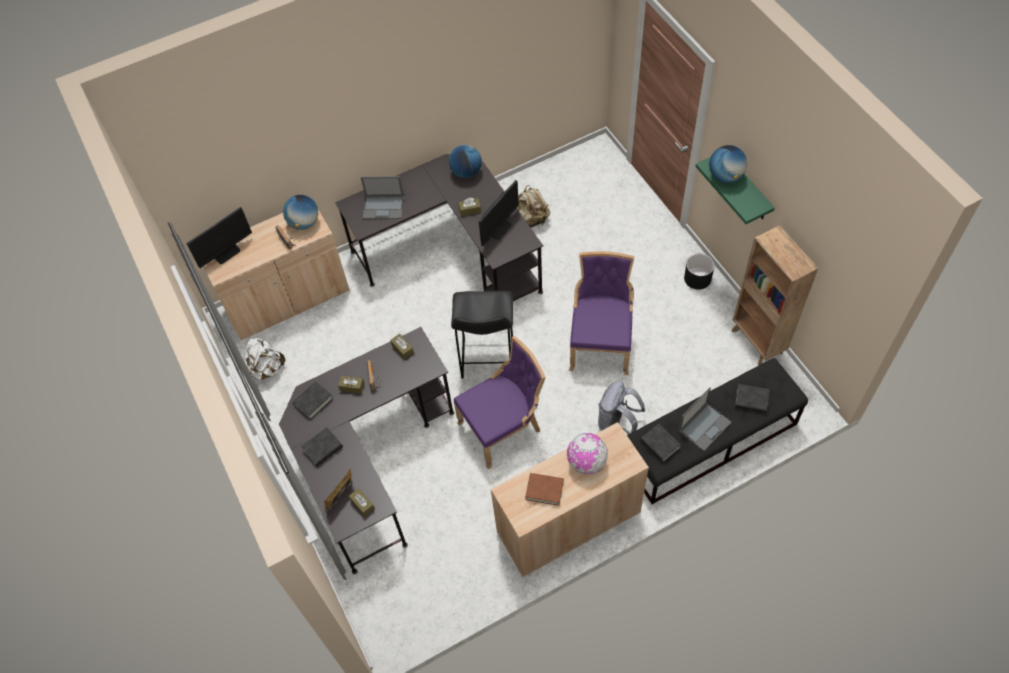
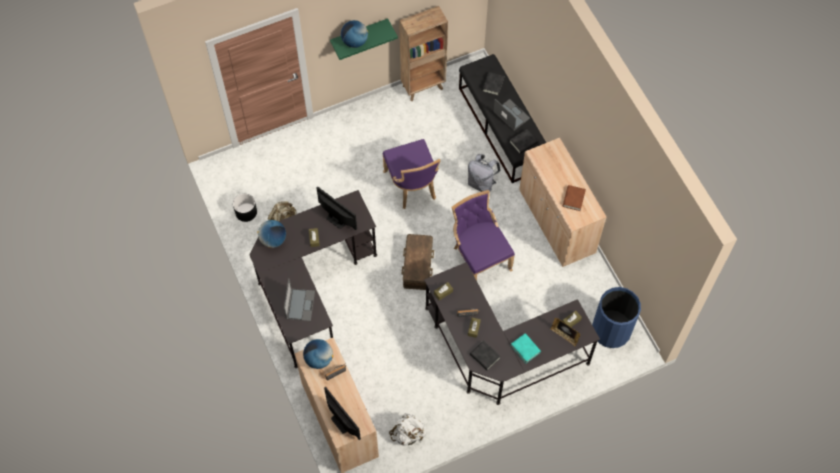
camera: 90 degrees left, 5 degrees up
black book [301,427,343,466] -> turquoise book [511,333,541,363]
black stool [451,291,513,379] -> brown storage box [402,234,434,290]
globe [567,433,608,475] -> none
purple chair [569,251,634,375] -> purple chair turned 120 degrees counterclockwise [383,139,440,209]
black planter [684,254,715,290] -> black planter moved to [233,194,257,222]
none -> blue trash can [592,287,641,348]

